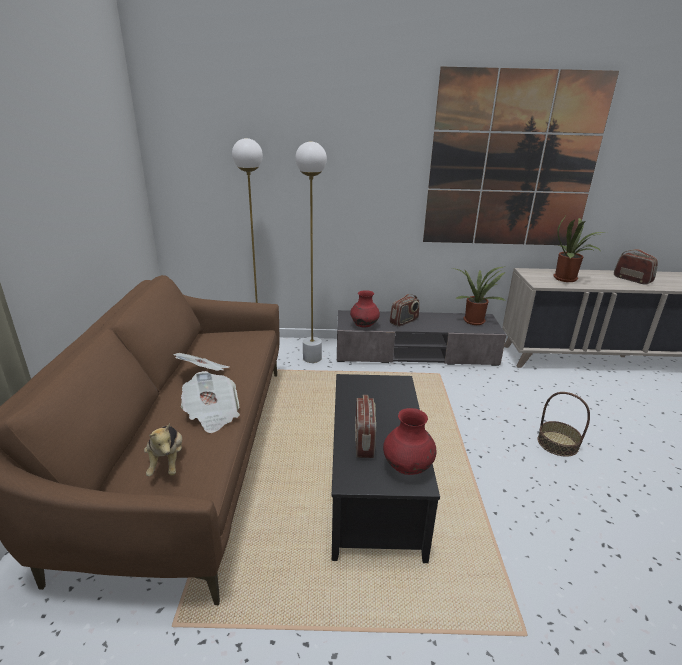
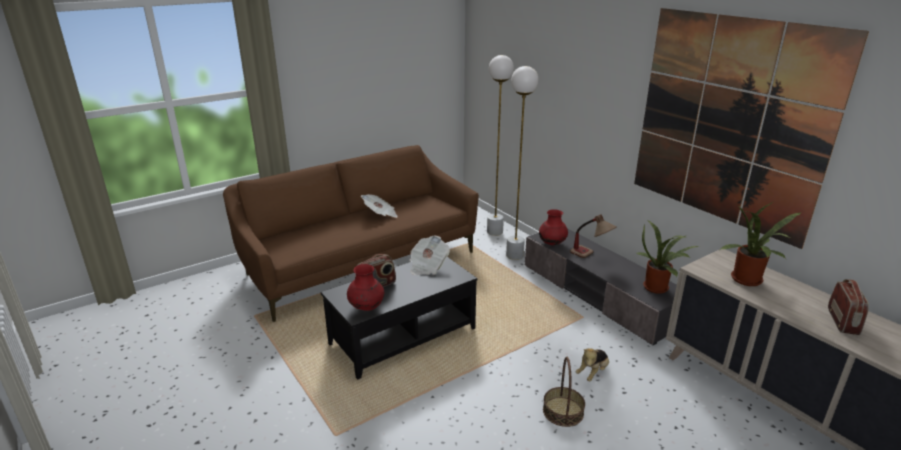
camera: 55 degrees right, 0 degrees up
plush toy [144,423,182,476] -> plush toy moved to [576,348,609,381]
newspaper [181,371,240,433] -> newspaper moved to [409,235,450,275]
radio [390,294,419,327] -> table lamp [570,214,617,258]

